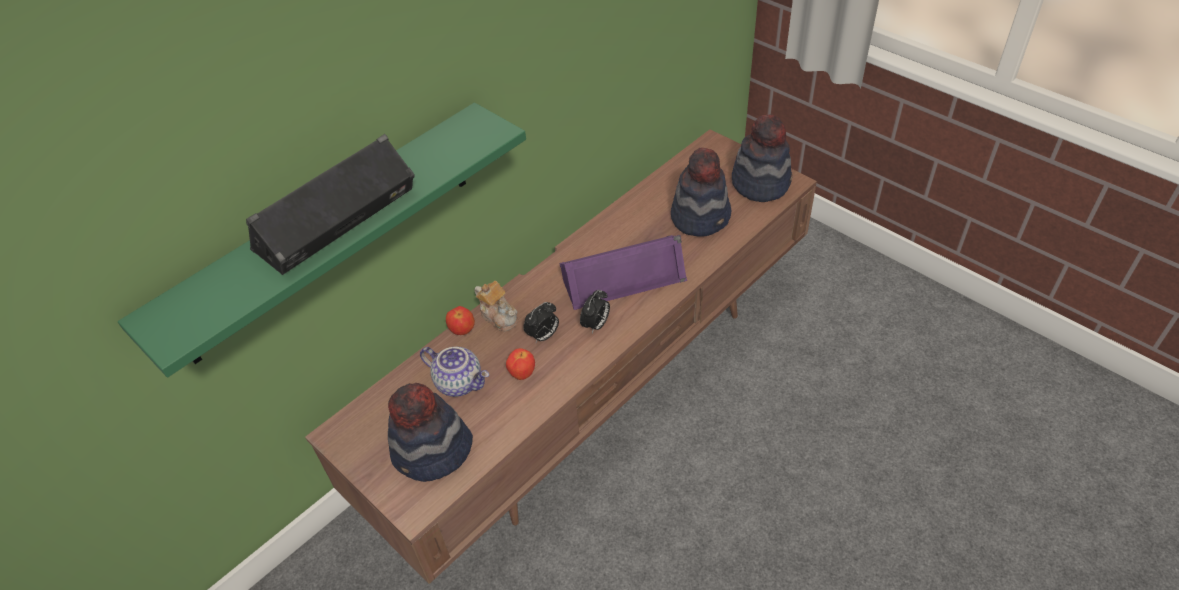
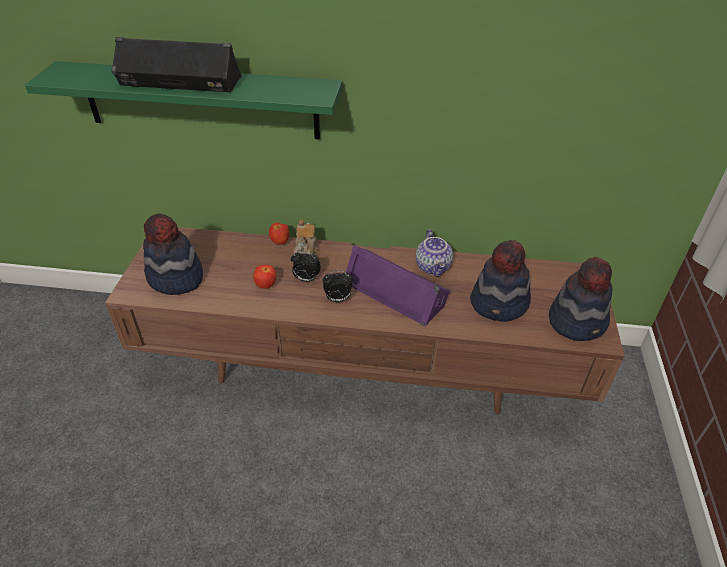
camera: 50 degrees right, 5 degrees down
teapot [420,347,489,397] -> teapot moved to [416,229,453,277]

